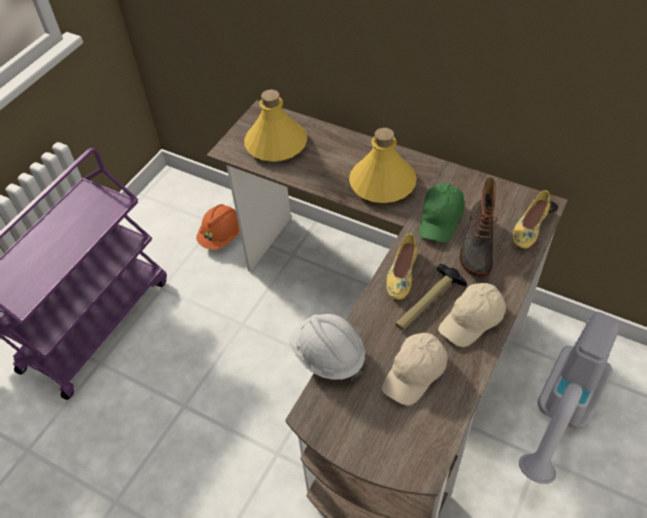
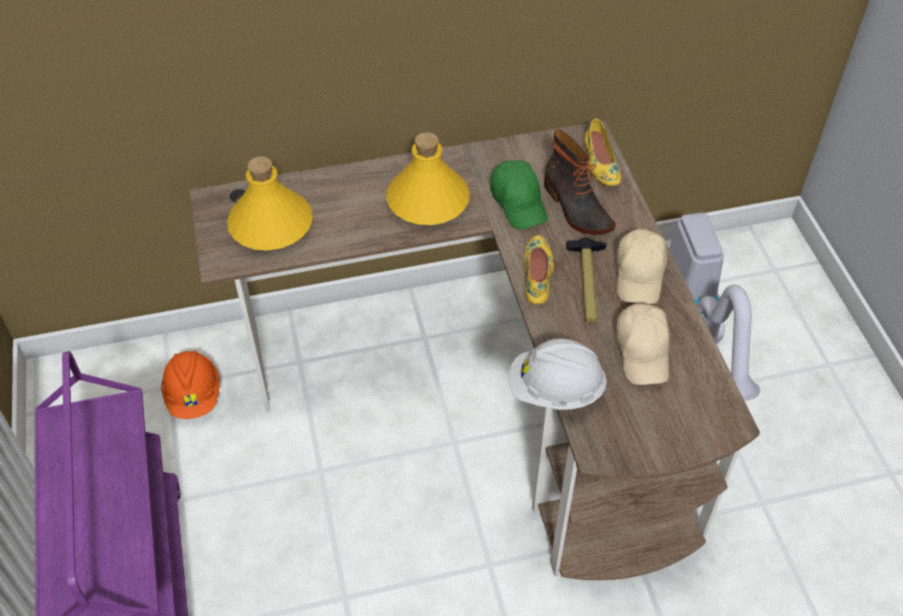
camera: 45 degrees left, 0 degrees up
yellow shoe [387,234,417,300] -> yellow shoe turned 150 degrees counterclockwise [524,235,554,304]

